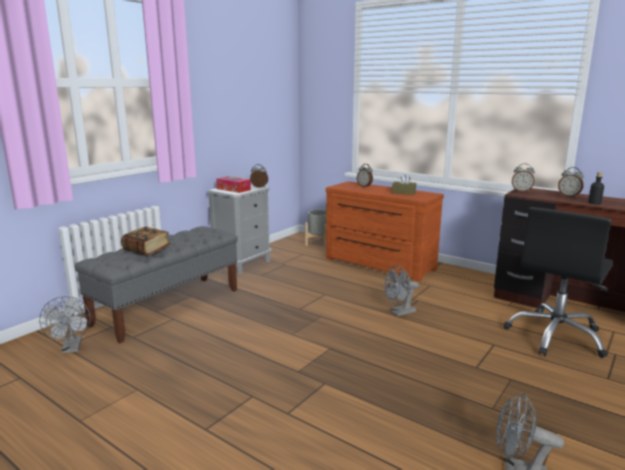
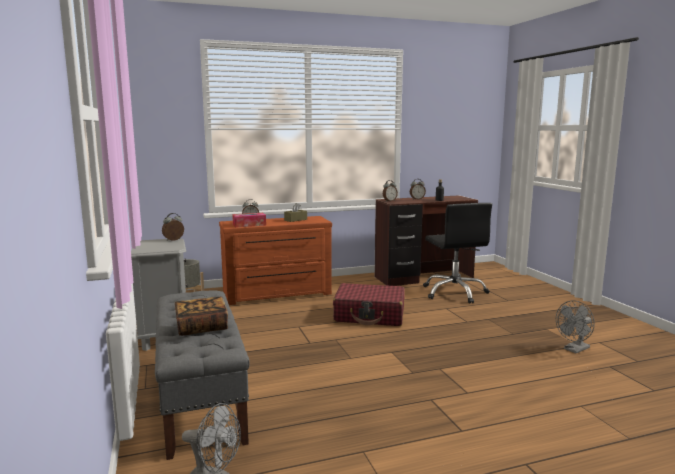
camera: 55 degrees left, 5 degrees down
tissue box [216,176,251,193] -> tissue box moved to [232,213,266,227]
grey fan [384,265,419,317] -> red suitcase [333,283,404,326]

